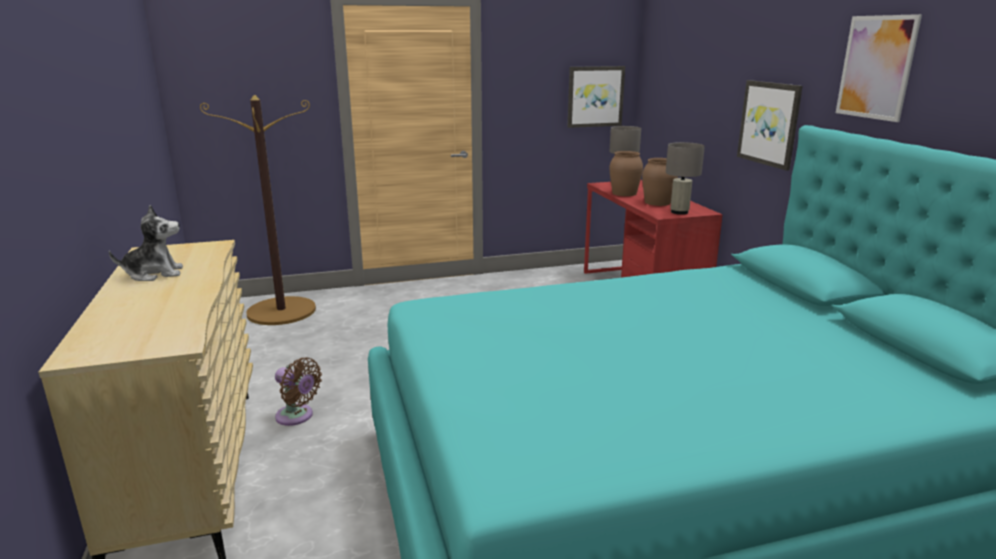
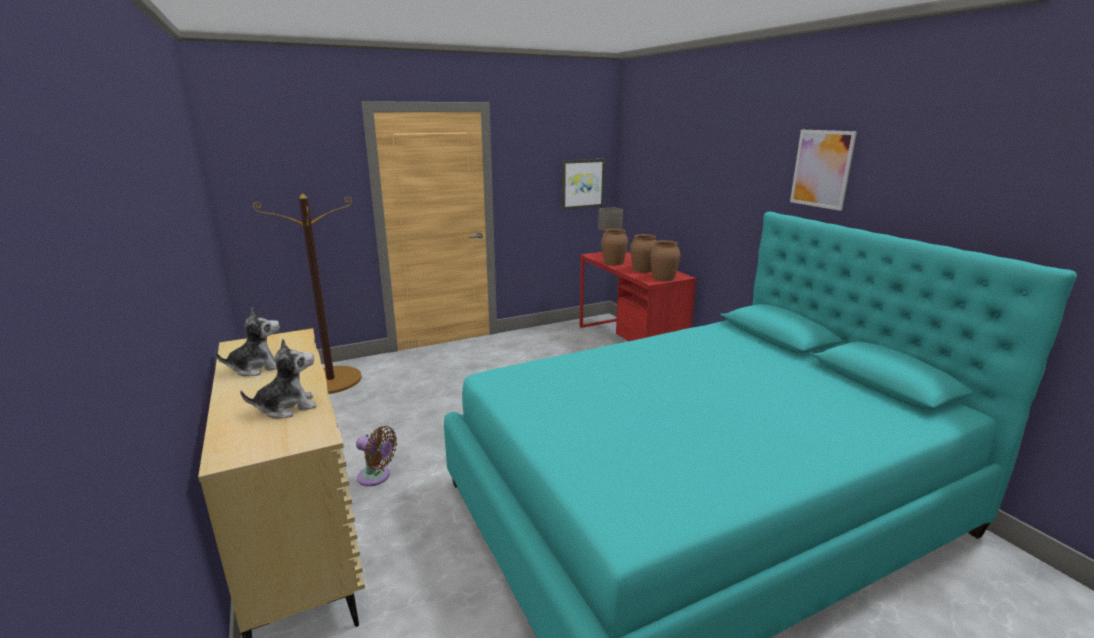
camera: 10 degrees left, 0 degrees up
grey table lamp [666,142,705,215] -> brown vase [650,240,680,281]
picture [737,80,803,171] -> none
none -> plush toy [240,339,317,419]

